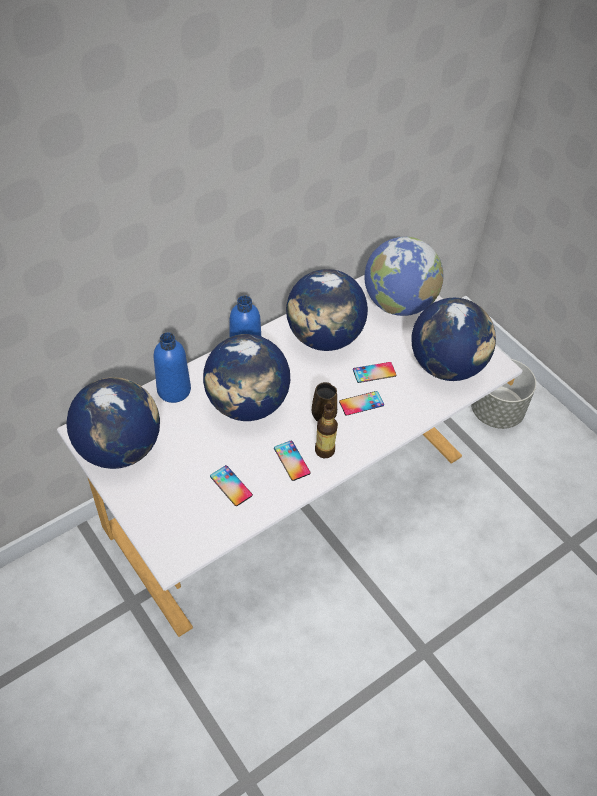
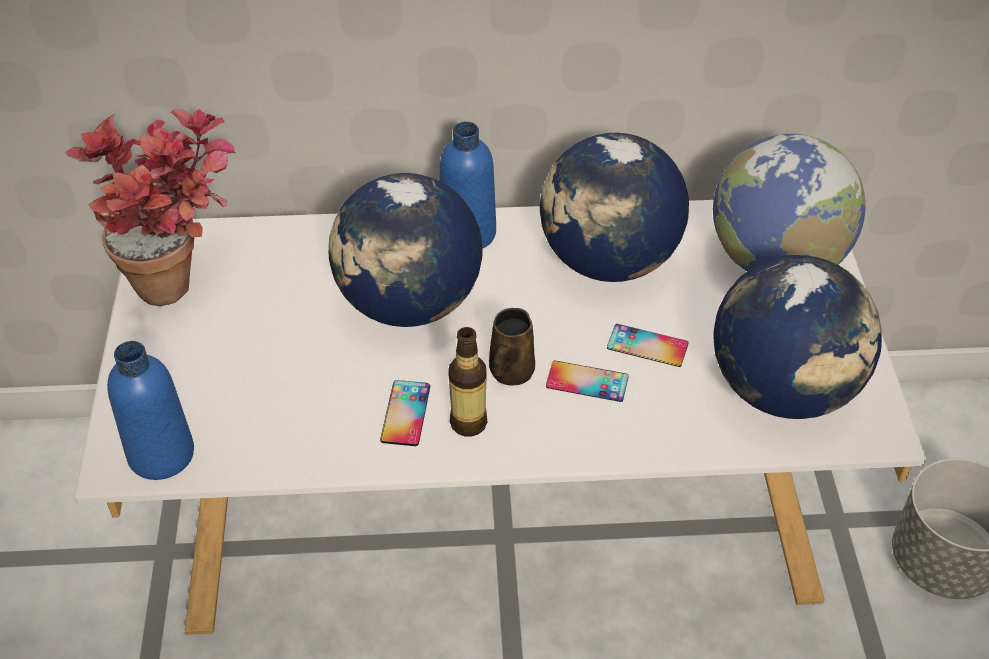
camera: 35 degrees right, 5 degrees down
globe [66,377,160,469] -> potted plant [65,109,236,306]
blue bottle [154,332,191,403] -> blue bottle moved to [107,341,194,480]
phone [210,465,253,506] -> none

